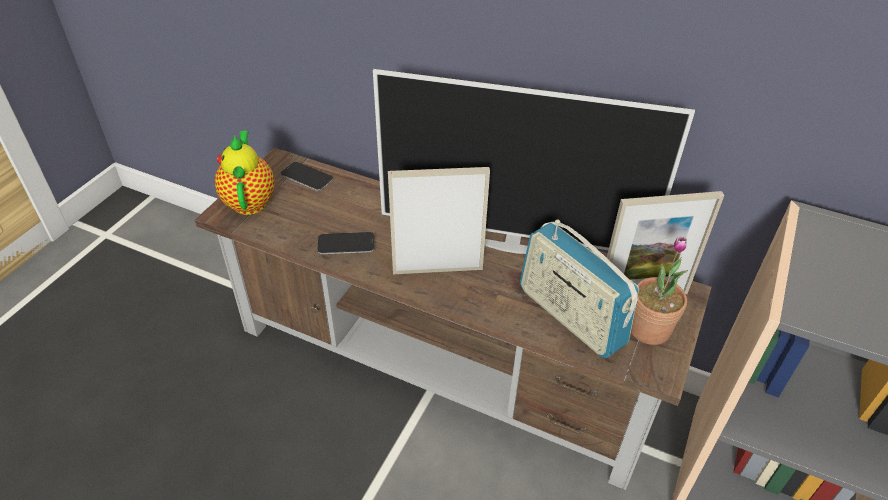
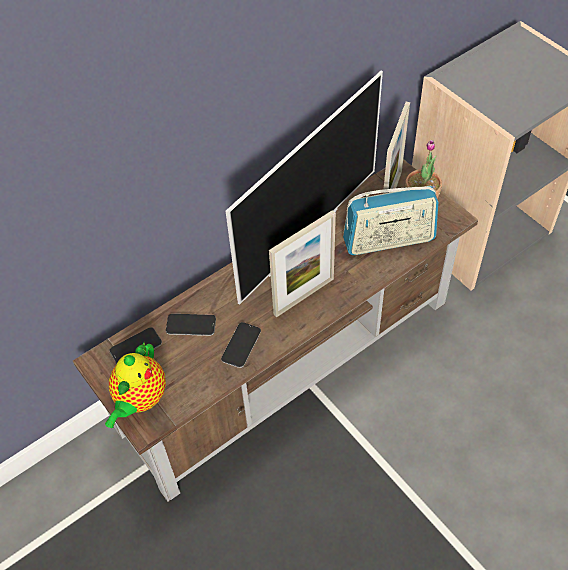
camera: 60 degrees left, 10 degrees up
teapot [215,131,275,215] -> teapot turned 90 degrees counterclockwise [105,343,166,428]
picture frame [388,167,490,274] -> picture frame turned 150 degrees counterclockwise [269,210,336,317]
none -> phone [166,314,216,336]

